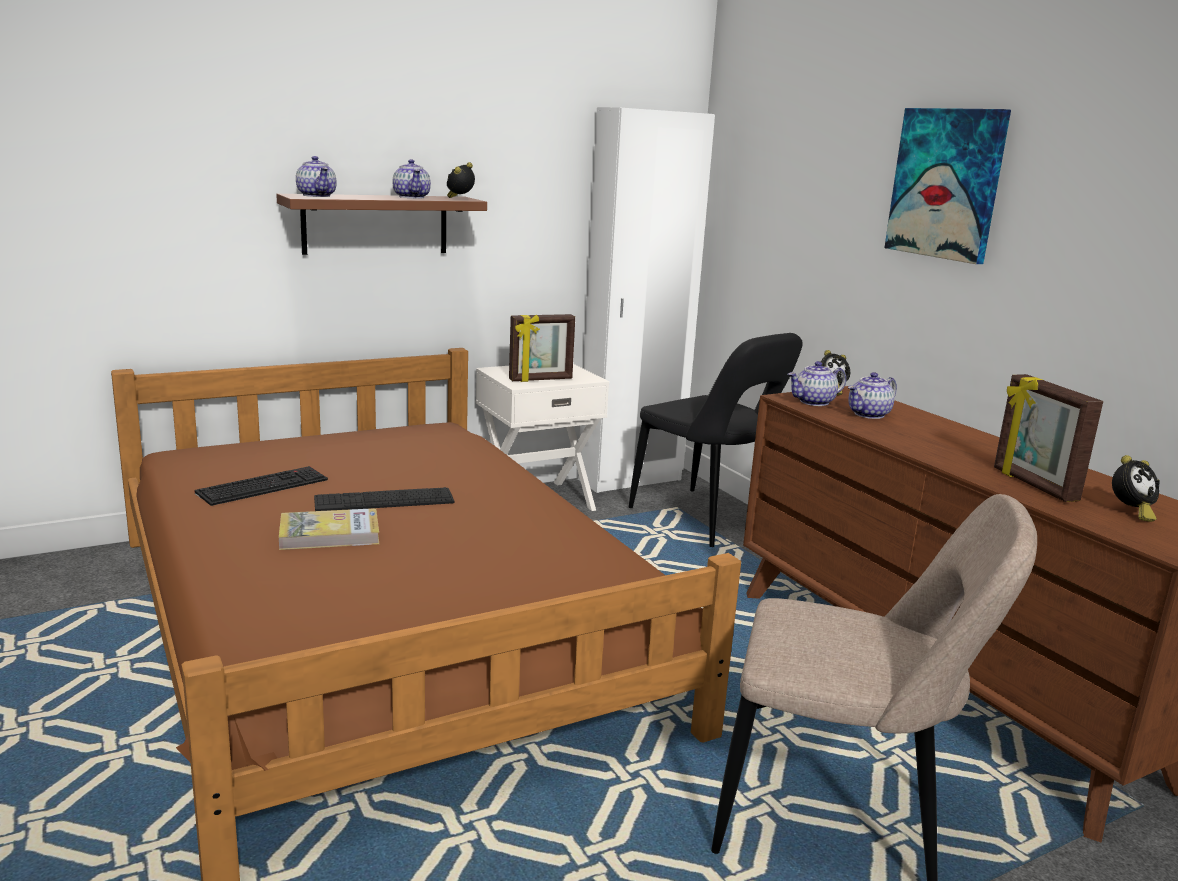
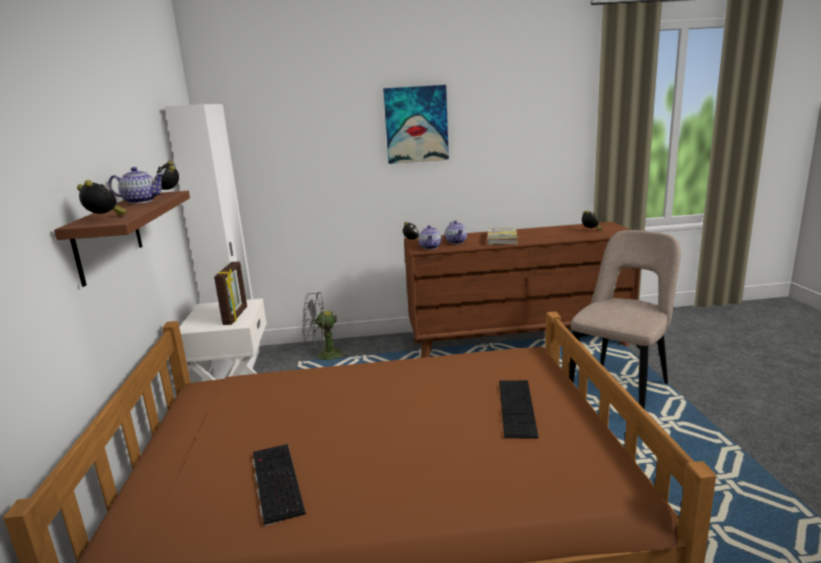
camera: 65 degrees left, 0 degrees up
book [279,508,379,550] -> book moved to [487,228,518,245]
teapot [296,156,337,197] -> alarm clock [77,180,127,216]
keyboard [314,487,454,511] -> keyboard moved to [499,380,538,439]
black chair [629,333,803,547] -> grey fan [302,292,351,364]
picture frame [994,374,1103,502] -> none

